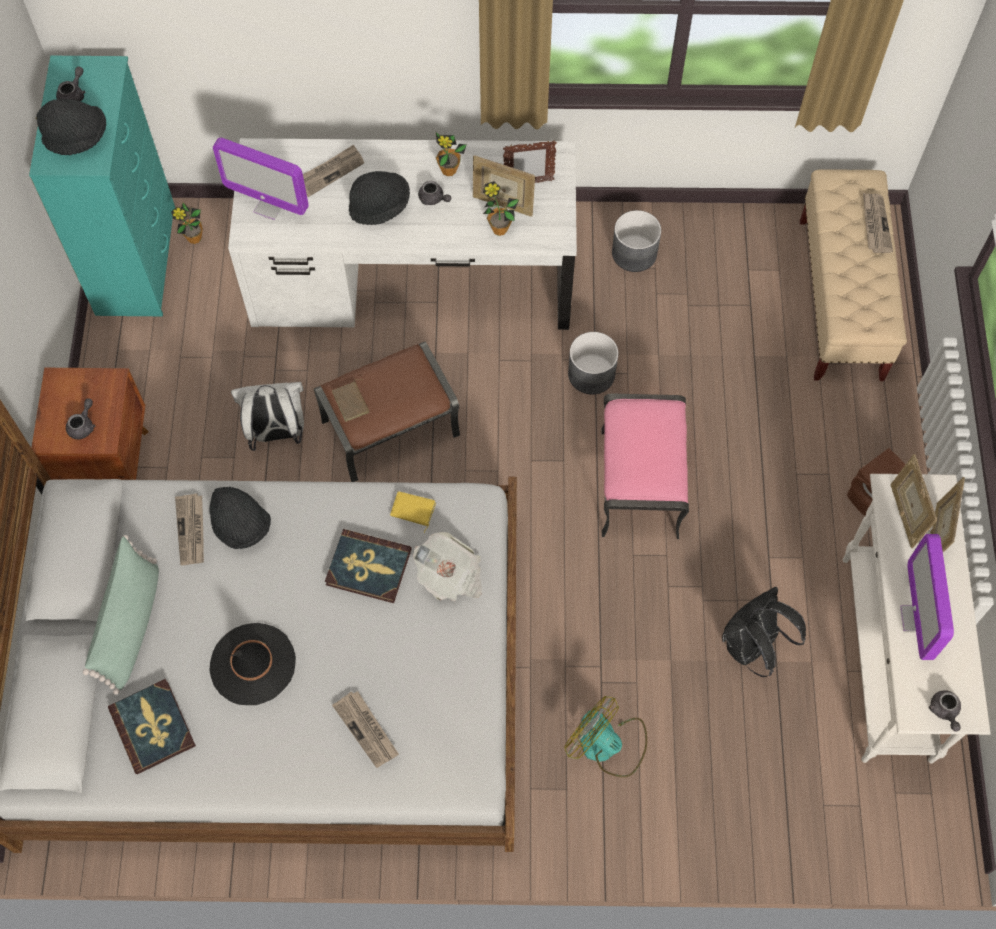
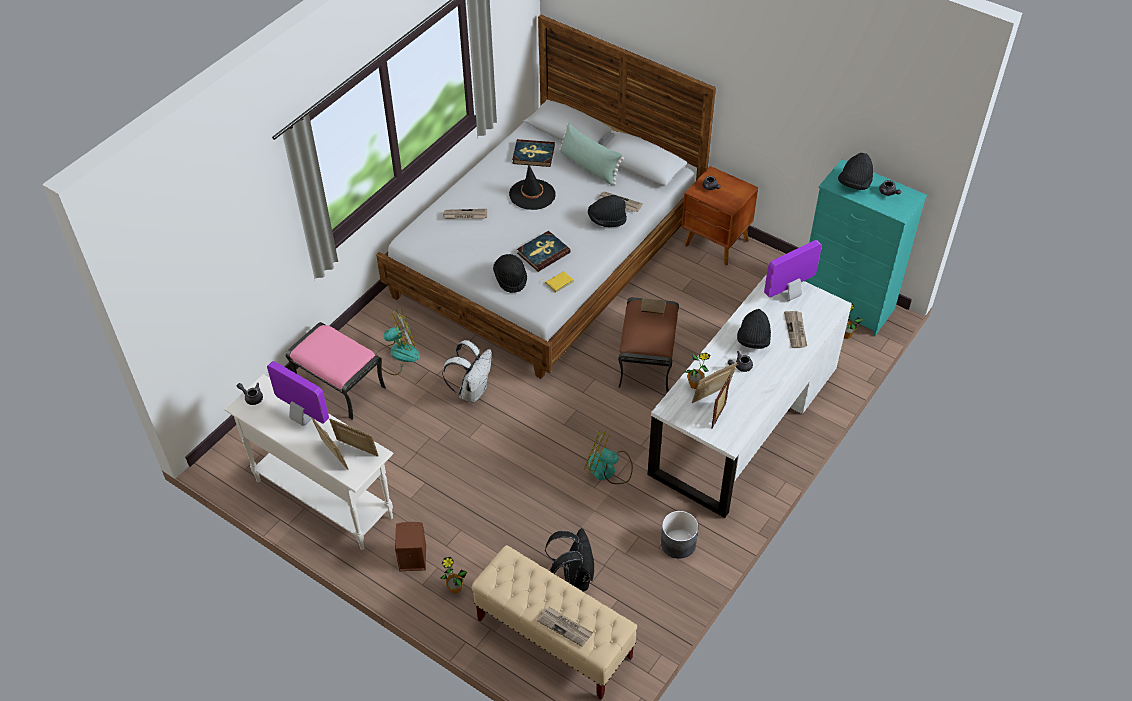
camera: 125 degrees right, 15 degrees down
white backpack [231,382,304,451] -> white backpack moved to [442,340,491,403]
newspaper [413,532,482,601] -> black hat [493,254,527,293]
potted plant [436,132,467,176] -> potted plant moved to [440,557,467,594]
grey planter [568,332,619,395] -> fan [584,430,633,484]
pink ottoman [602,393,689,539] -> pink ottoman moved to [286,322,386,420]
black backpack [722,587,806,677] -> black backpack moved to [545,528,594,592]

